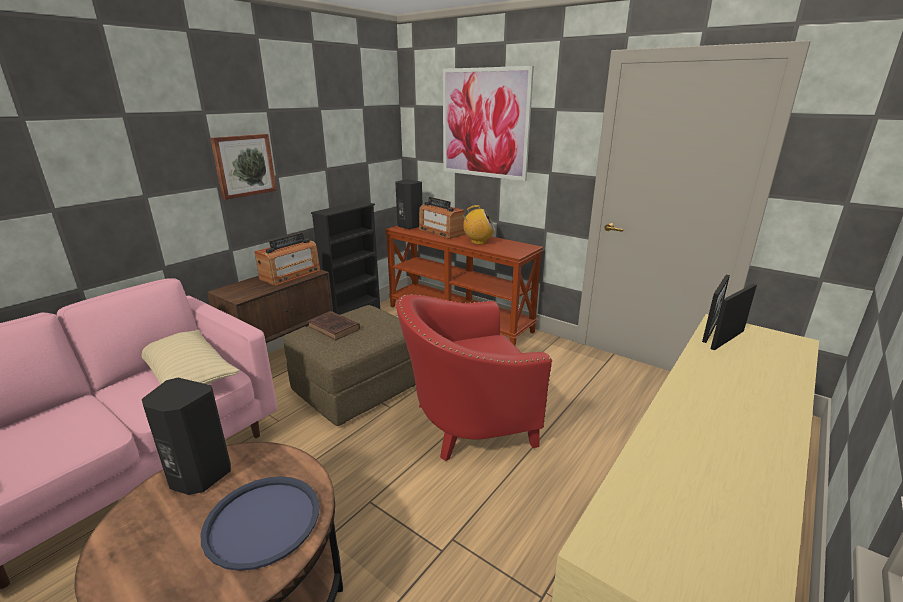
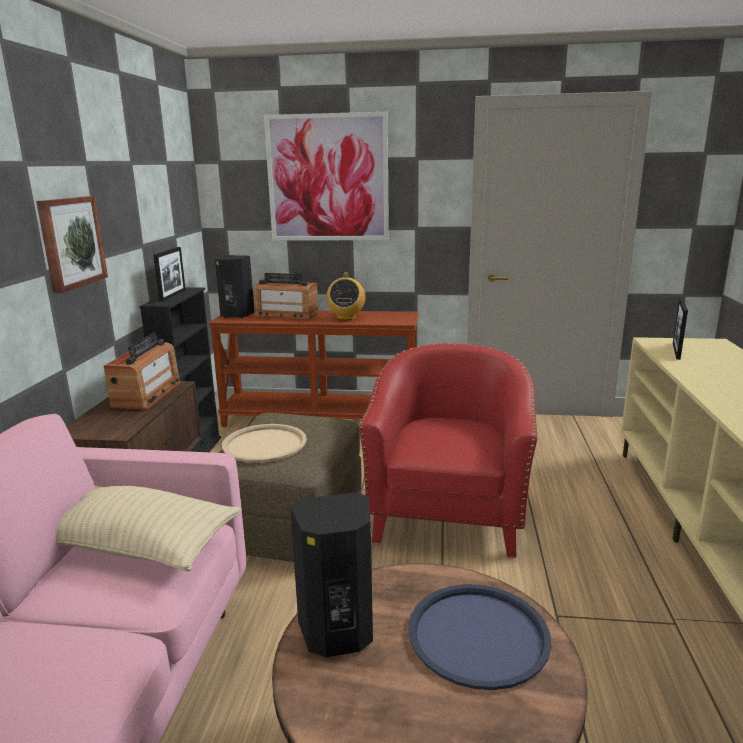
camera: 30 degrees left, 5 degrees down
brown book [308,311,360,341] -> beige tray [222,424,307,463]
red armchair [396,294,552,461] -> red armchair turned 150 degrees clockwise [359,343,537,558]
radio [462,205,495,244] -> radio turned 120 degrees clockwise [326,273,366,320]
picture frame [702,275,730,343] -> picture frame moved to [153,247,186,302]

